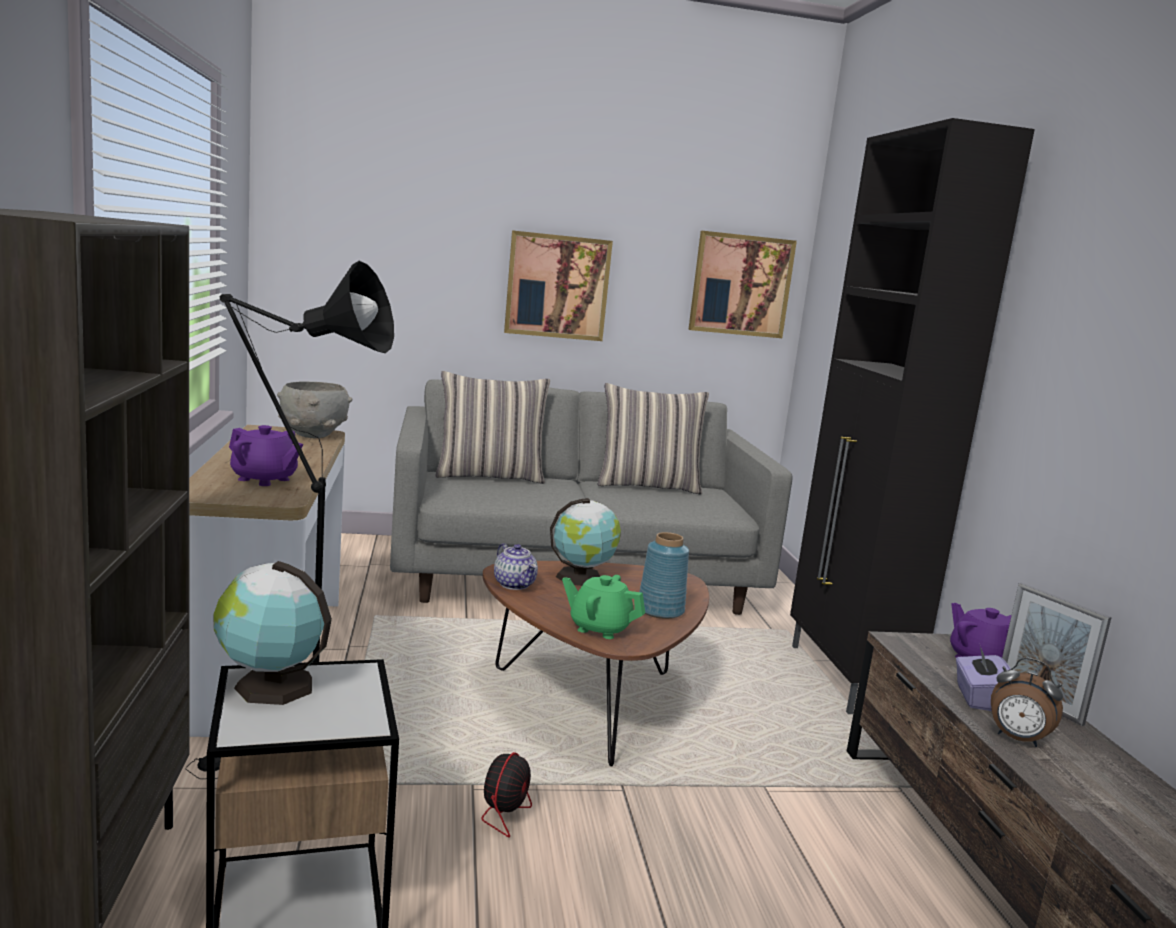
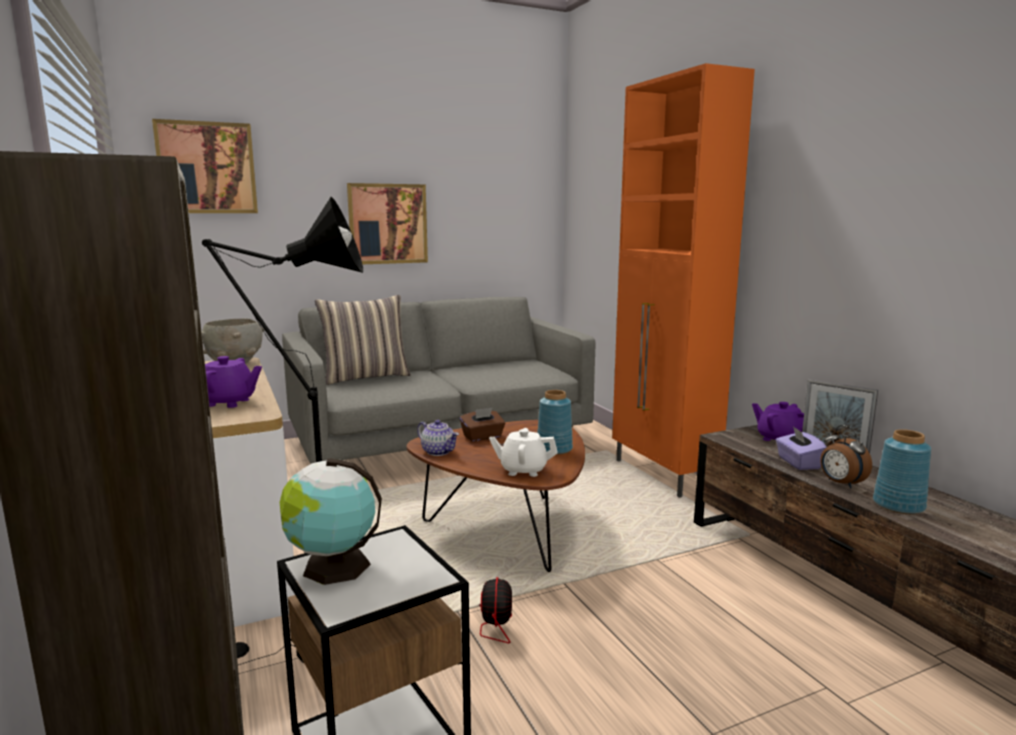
camera: 15 degrees left, 0 degrees up
globe [550,498,621,586] -> brown tissue box [460,407,505,442]
green teapot [562,575,645,639] -> white teapot [489,428,558,477]
pillow [598,383,709,494] -> none
picture [689,231,797,338] -> picture moved to [152,119,258,213]
black cabinet [790,118,1035,714] -> orange cabinet [612,63,755,498]
alarm clock [991,658,1063,747] -> alarm clock turned 45 degrees clockwise [820,425,872,488]
none -> blue vase [873,429,931,514]

